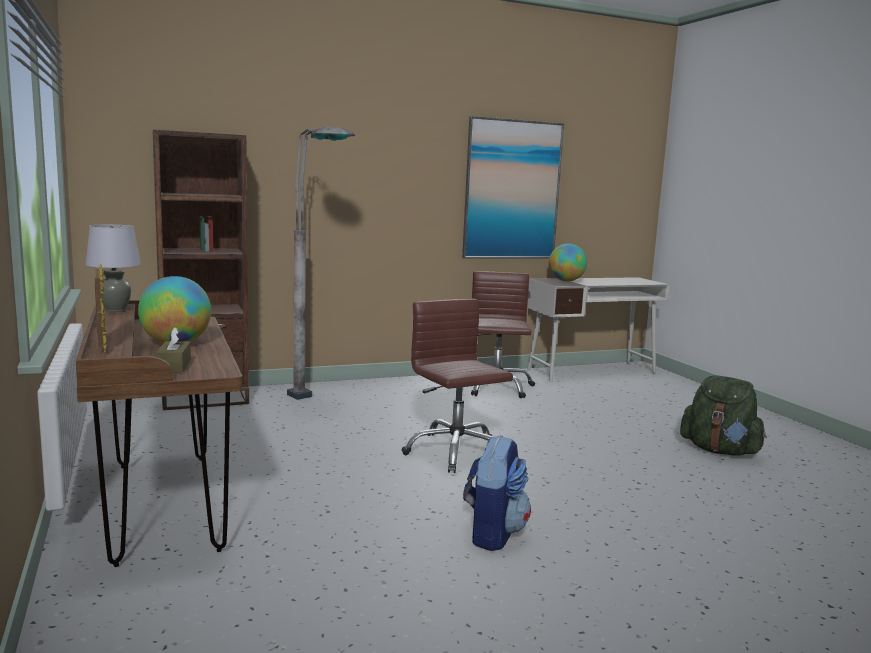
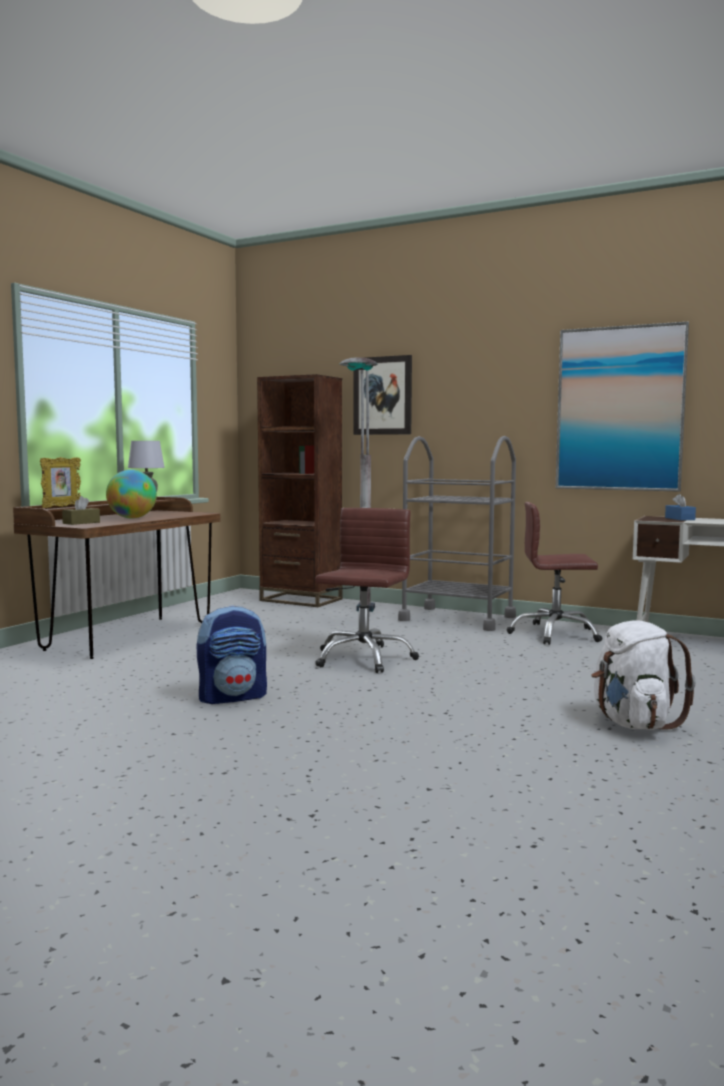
camera: 50 degrees right, 5 degrees down
brown office chair [471,271,535,398] -> brown office chair turned 135 degrees counterclockwise [506,502,603,645]
globe [549,244,587,282] -> blue tissue box [665,494,696,520]
green backpack [680,376,767,455] -> white backpack [592,620,696,730]
none -> picture [353,355,412,435]
none -> grey cart [398,436,516,631]

